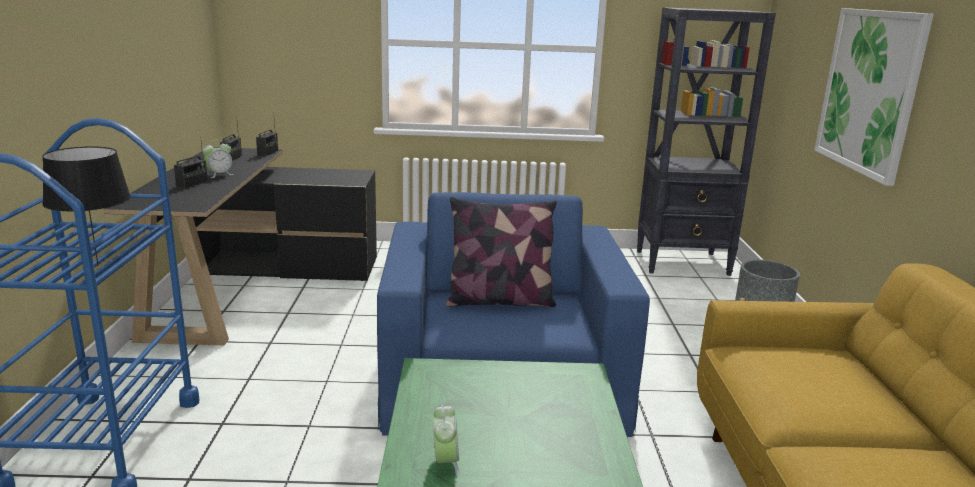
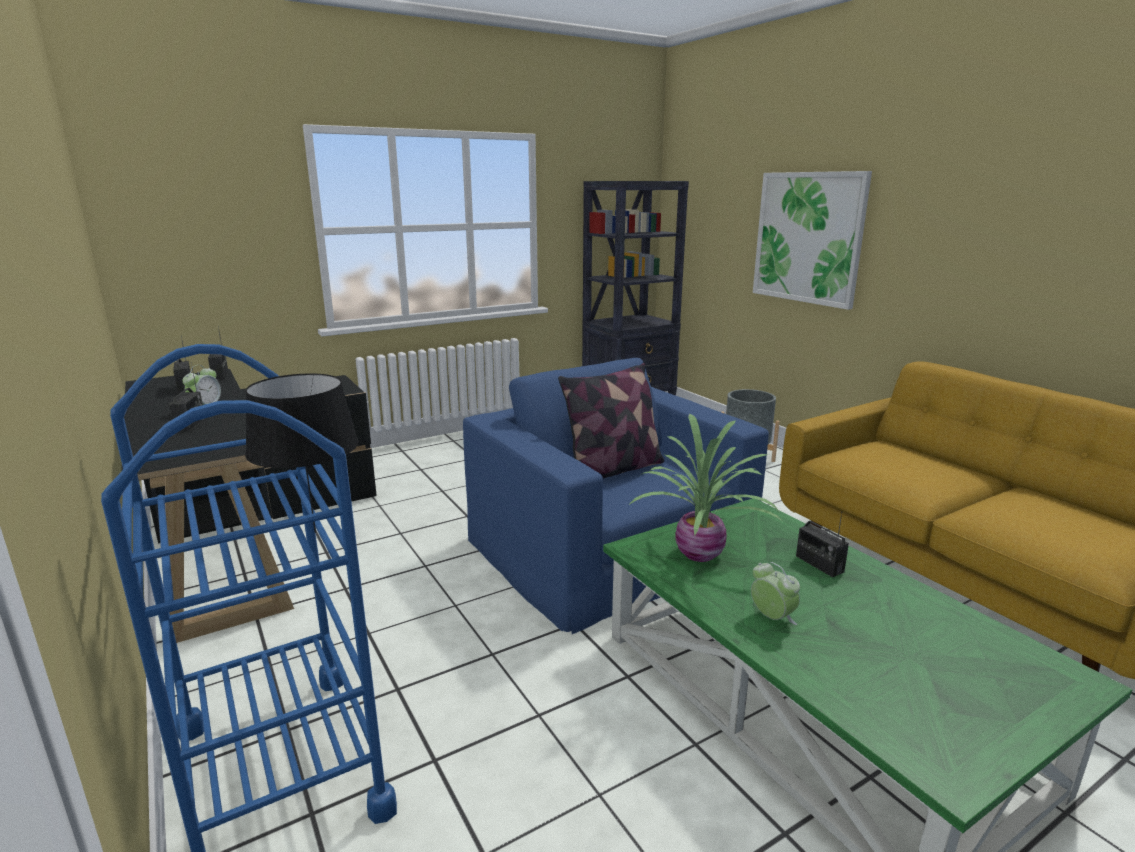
camera: 30 degrees left, 0 degrees up
none -> potted plant [629,414,782,562]
none -> radio [796,511,849,577]

